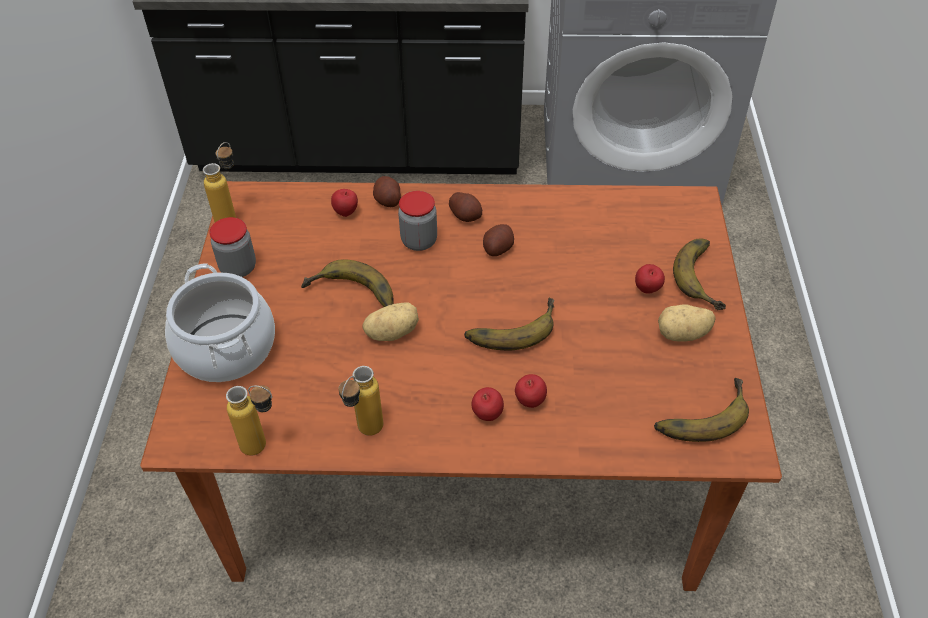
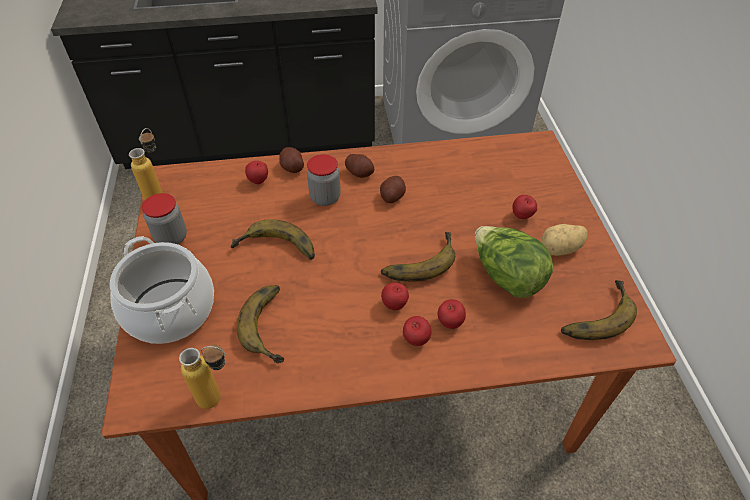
camera: 10 degrees left, 0 degrees up
bottle [339,366,383,436] -> none
potato [362,302,419,341] -> none
banana [673,238,726,310] -> banana moved to [237,285,284,363]
none -> apple [381,282,409,310]
none -> lettuce [475,226,554,298]

